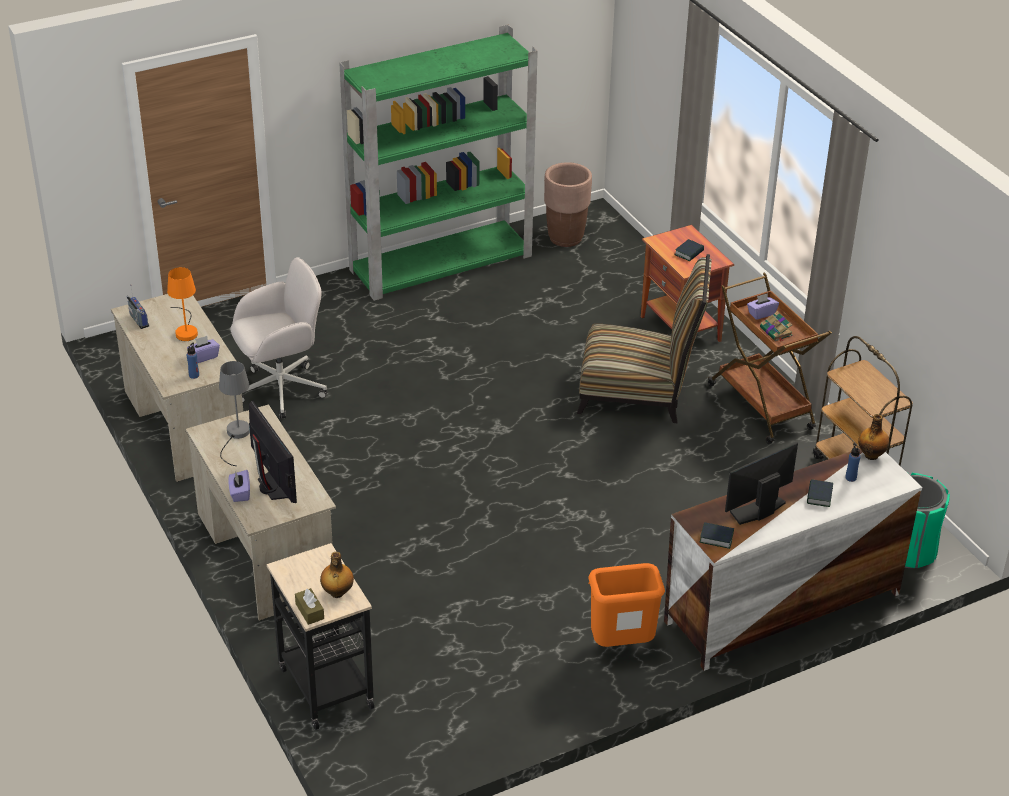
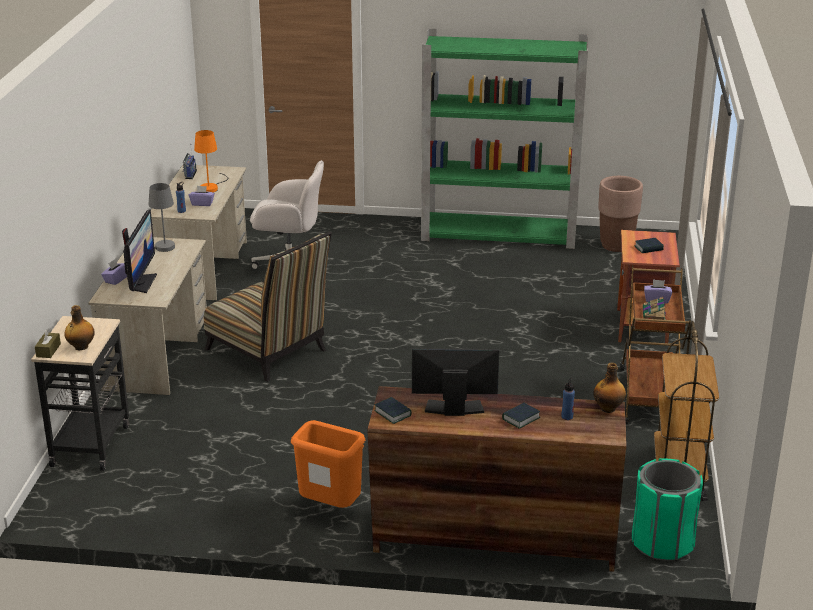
camera: 35 degrees right, 10 degrees down
chair [577,254,712,423] -> chair moved to [204,232,332,382]
white cabinet [664,448,922,671] -> brown cabinet [368,386,627,572]

